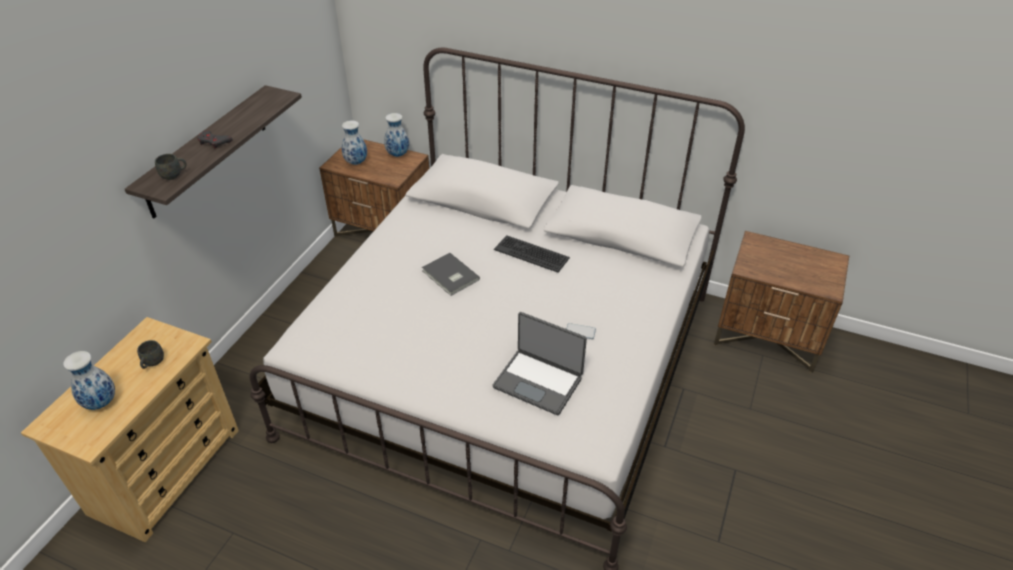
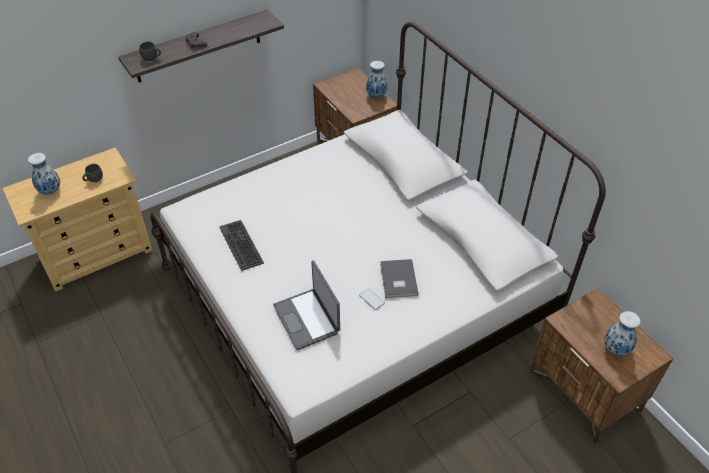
camera: 35 degrees right, 5 degrees up
vase [342,120,367,165] -> vase moved to [604,311,640,356]
grey book [422,253,480,296] -> grey book moved to [380,259,418,298]
keyboard [494,235,570,273] -> keyboard moved to [219,220,264,271]

